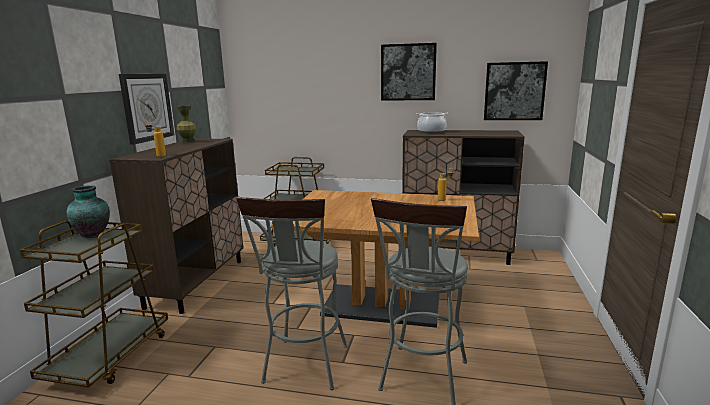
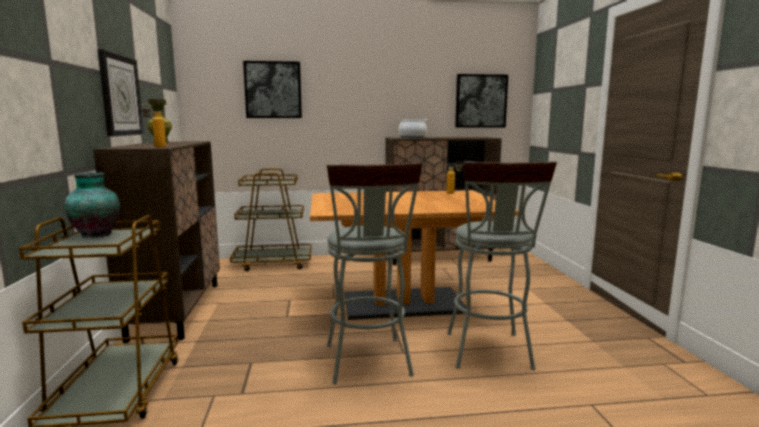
camera: 20 degrees left, 5 degrees down
picture [381,43,437,101] -> picture moved to [243,61,302,118]

